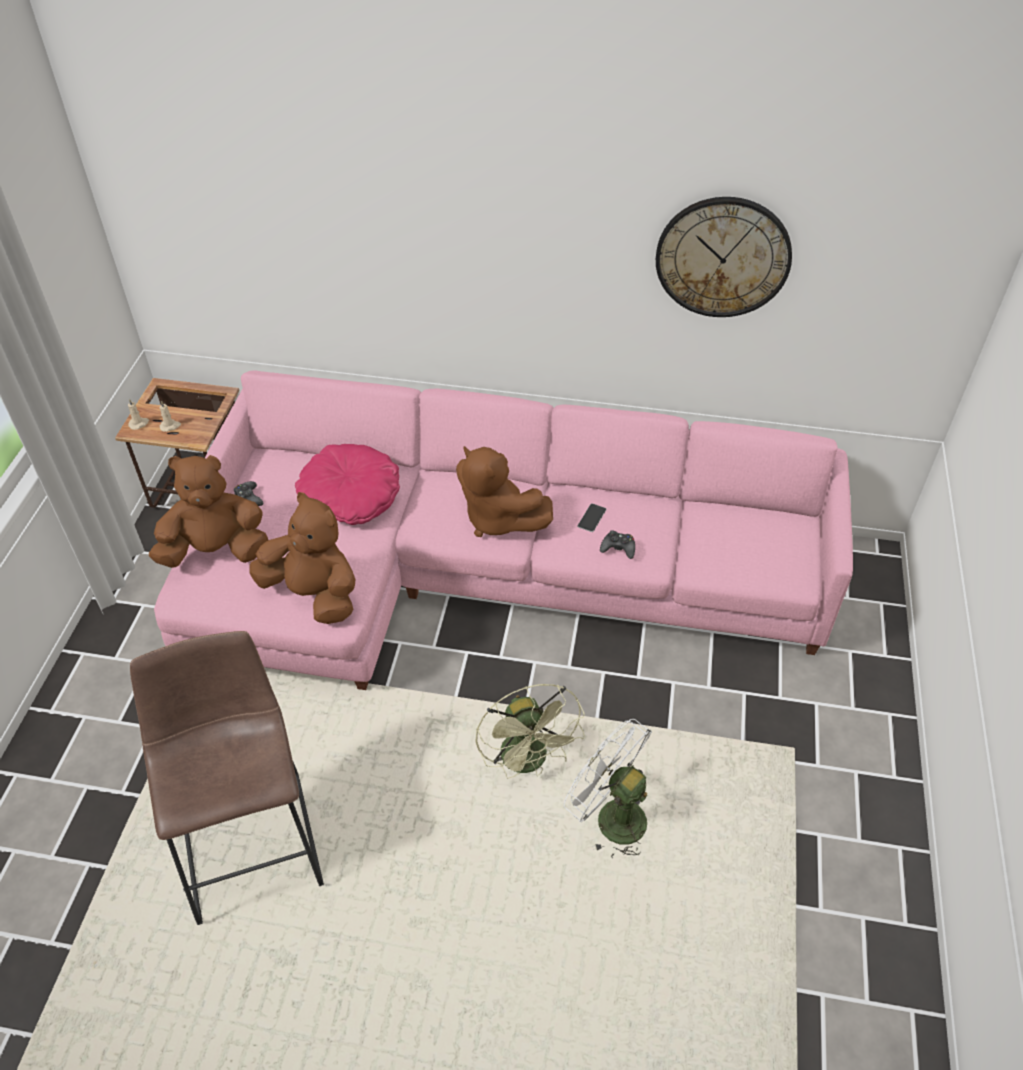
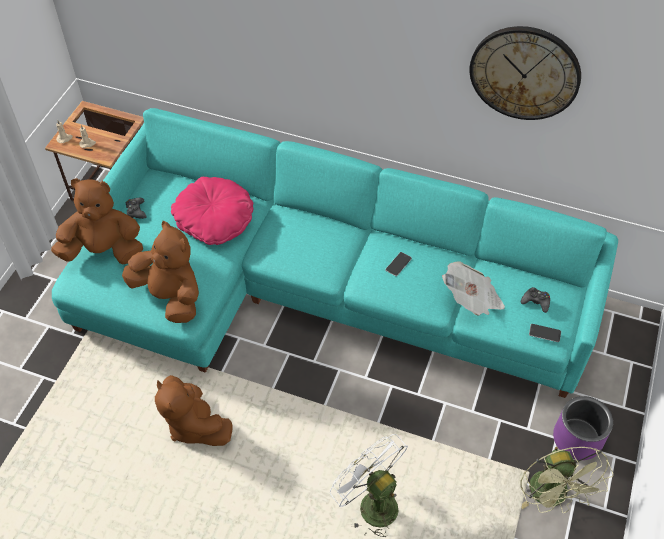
camera: 10 degrees right, 5 degrees up
brown stool [130,631,324,925] -> none
pink sofa [154,370,853,690] -> turquoise sofa [52,108,618,398]
brown plush toy [456,446,553,537] -> brown plush toy moved to [155,375,233,446]
green fan [475,684,585,778] -> green fan moved to [520,447,614,513]
black game controller [600,530,635,559] -> black game controller moved to [521,287,550,313]
none -> newspaper [442,262,505,315]
none -> phone [529,324,561,342]
none -> purple planter [553,396,613,460]

